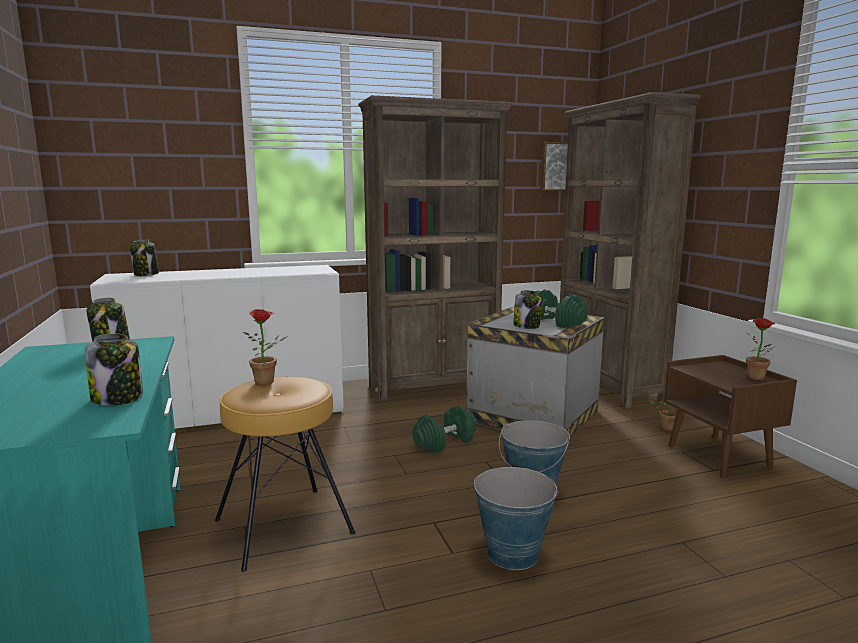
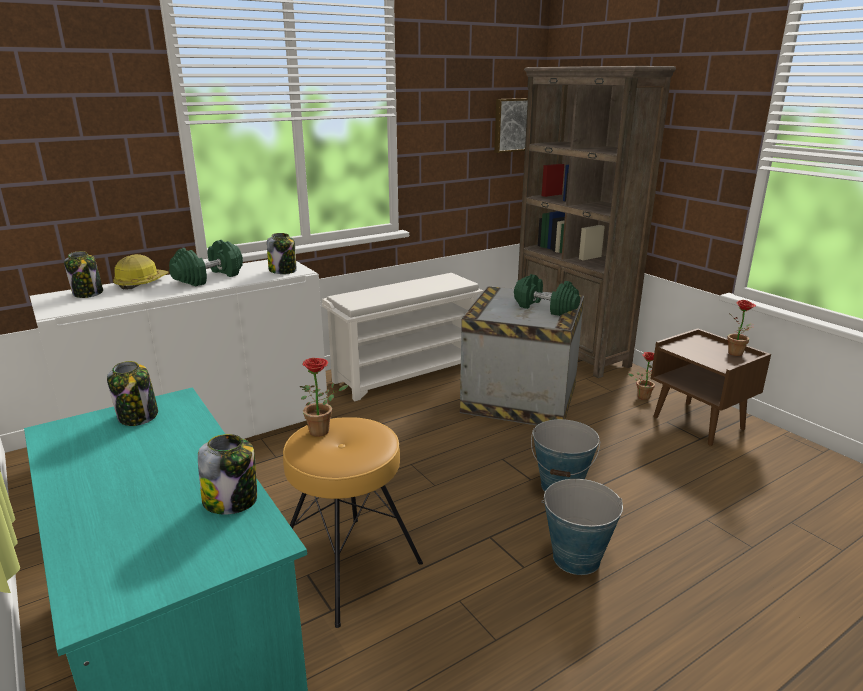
camera: 15 degrees left, 10 degrees up
brown bookcase [358,95,513,402] -> white shoe rack [322,273,483,401]
green dumbbell [413,406,476,453] -> green dumbbell moved to [169,240,243,286]
jar [513,290,542,329] -> jar moved to [267,233,296,274]
none -> hard hat [113,254,168,290]

